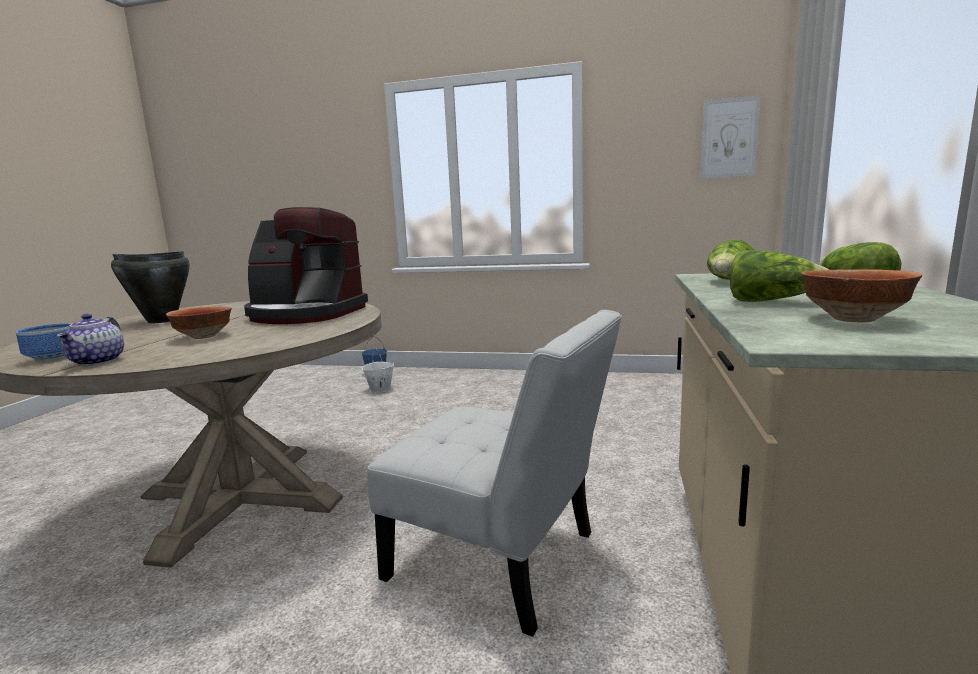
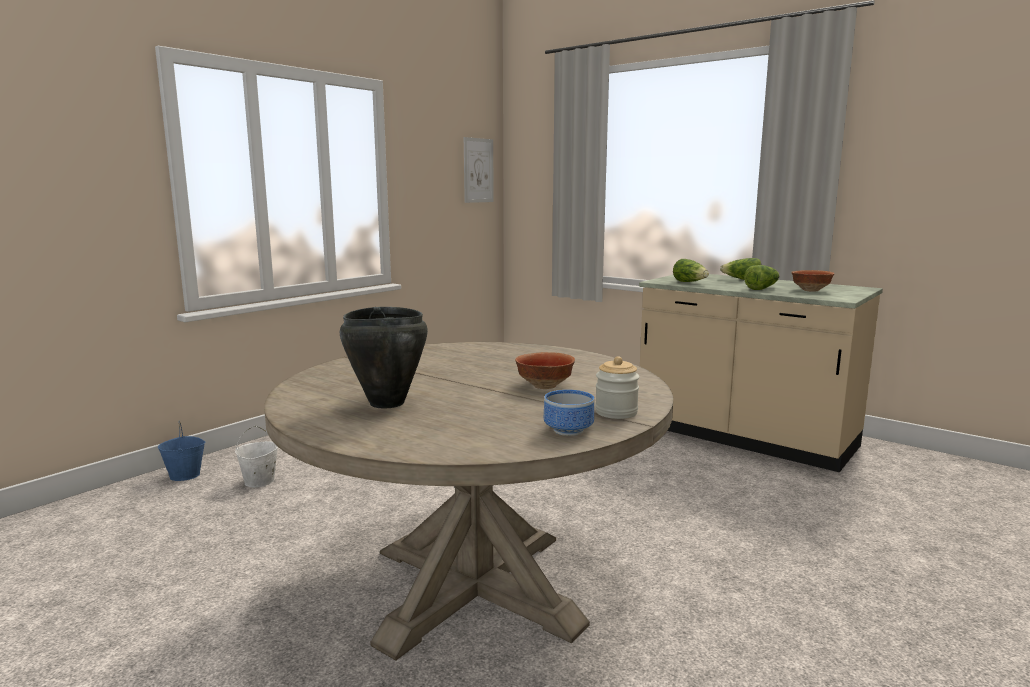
camera: 65 degrees left, 0 degrees up
teapot [57,314,124,366] -> jar [595,356,640,419]
coffee machine [244,207,368,324] -> none
white chair [367,310,622,637] -> none

